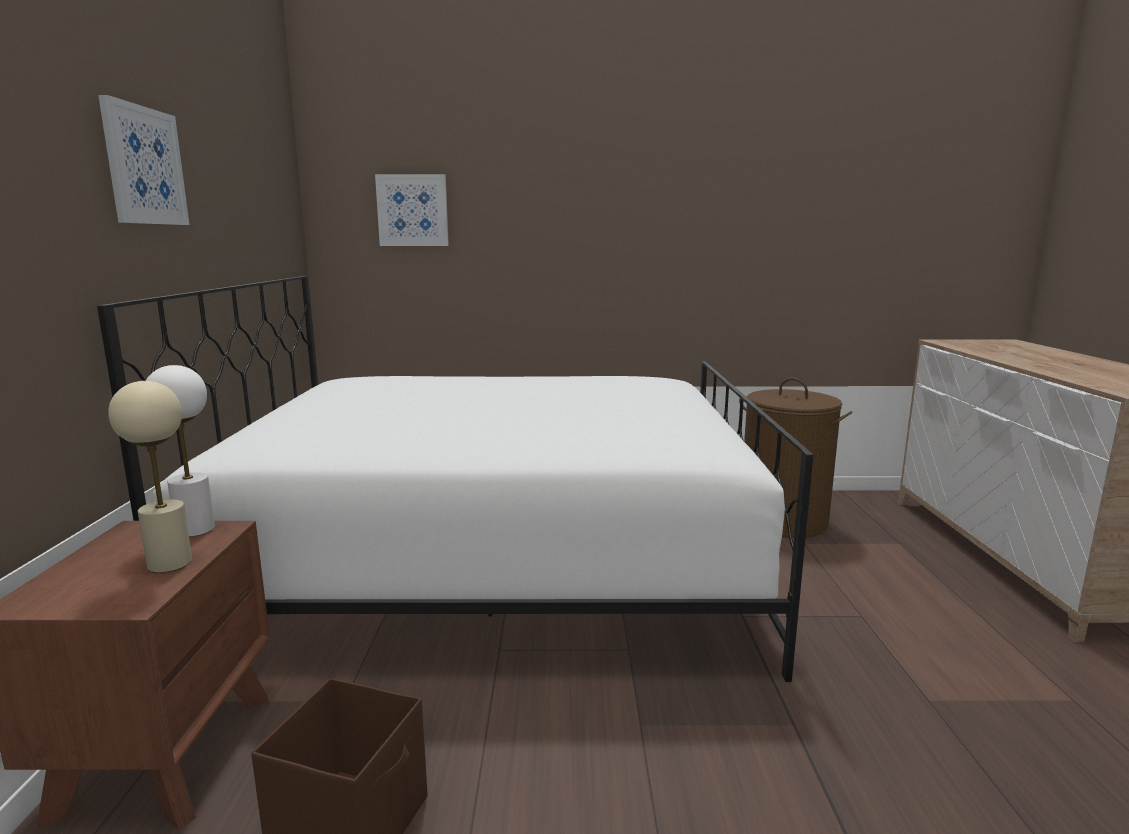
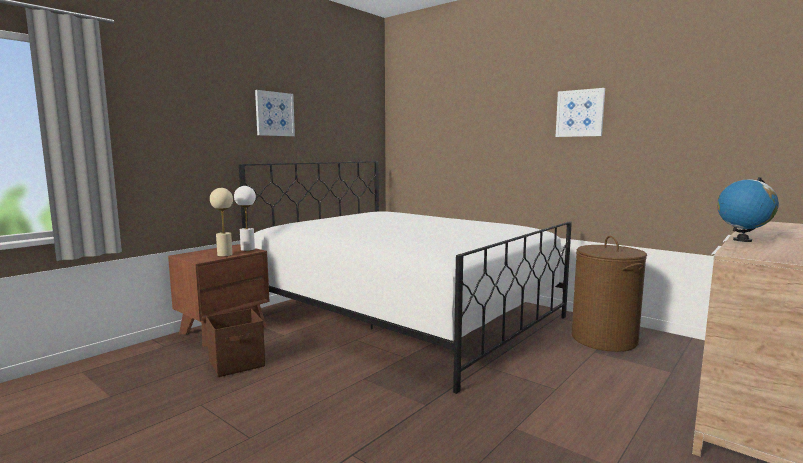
camera: 40 degrees right, 5 degrees down
picture [375,174,449,246] -> picture moved to [556,88,605,137]
none -> globe [717,177,779,242]

